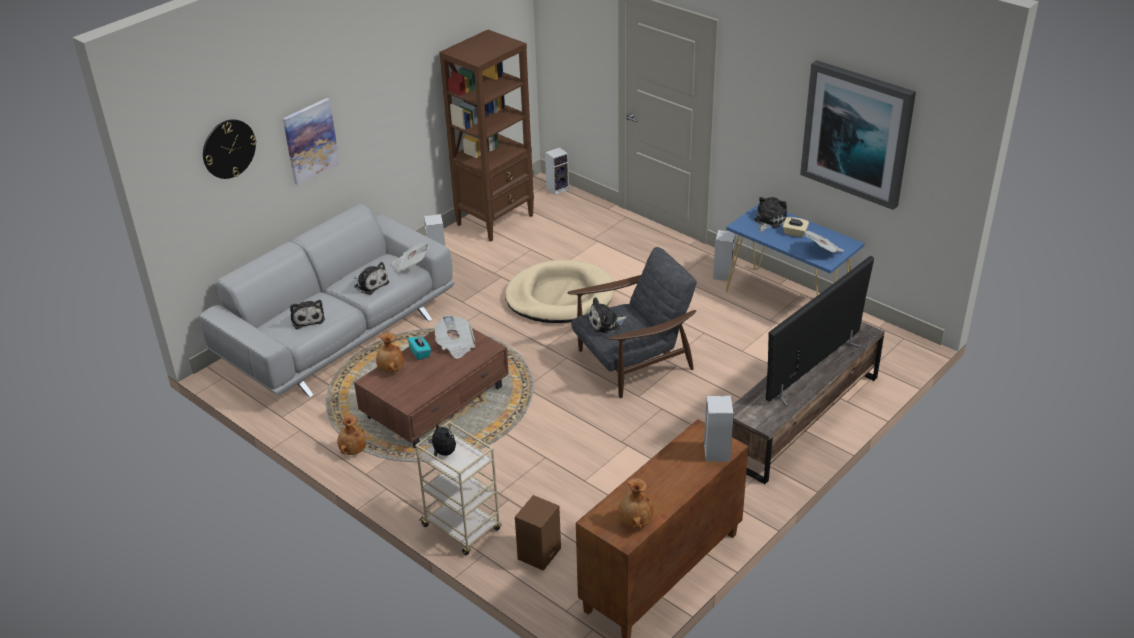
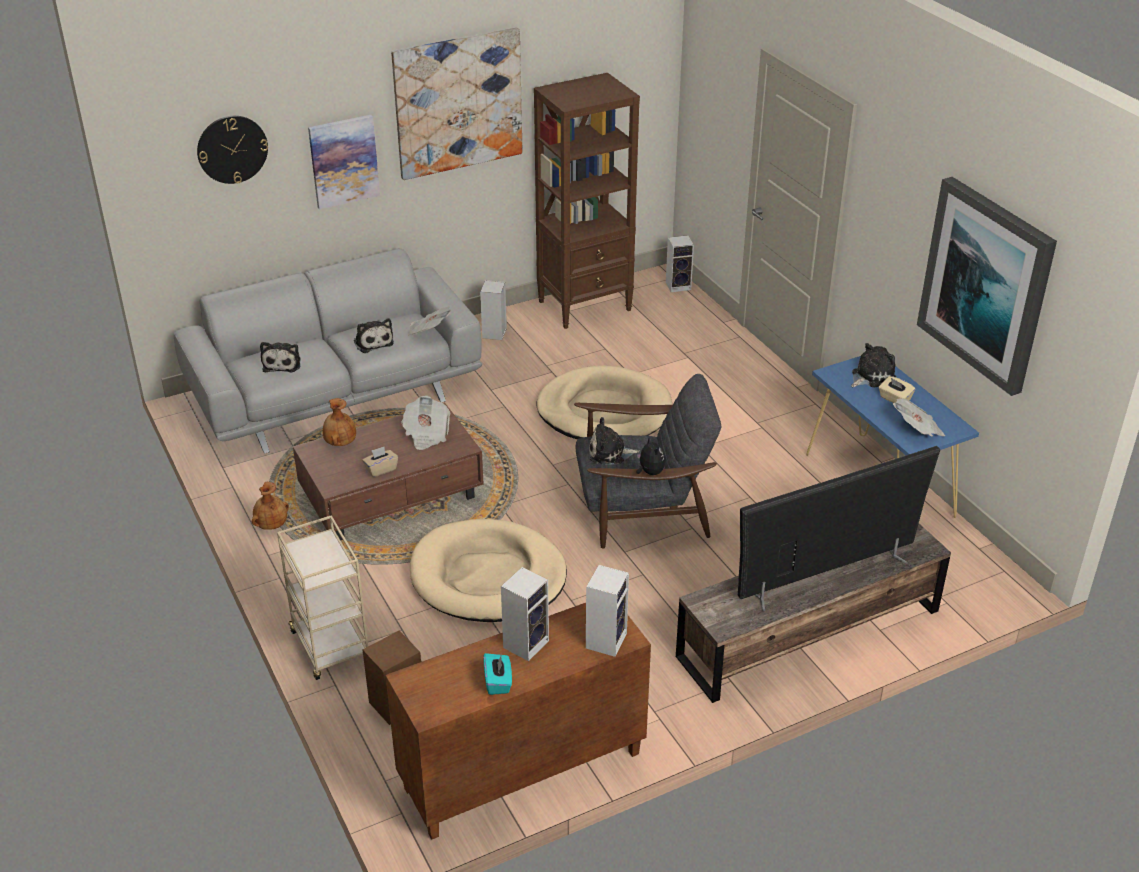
camera: 20 degrees right, 0 degrees up
turquoise tissue box [407,334,431,360] -> turquoise tissue box moved to [483,653,512,695]
plush toy [428,424,456,457] -> plush toy moved to [636,436,665,475]
brown vase [619,478,653,528] -> none
speaker [713,230,736,281] -> speaker moved to [501,567,549,661]
none -> beige tissue box [362,447,398,477]
none -> picture [391,27,523,180]
none -> beige dog bed [410,519,567,622]

